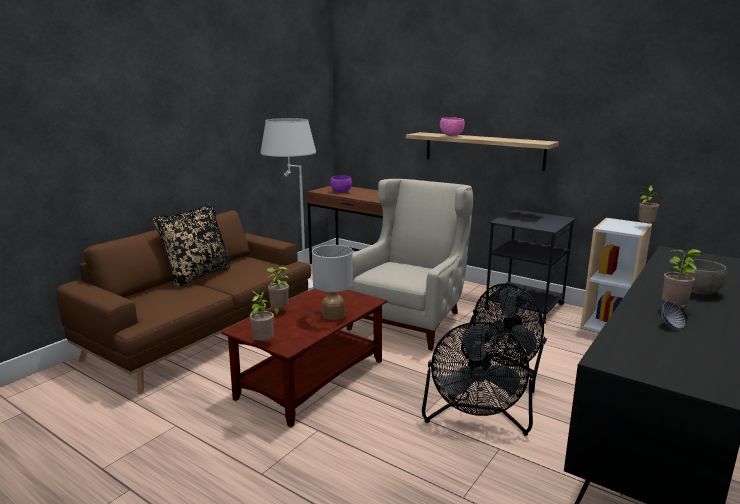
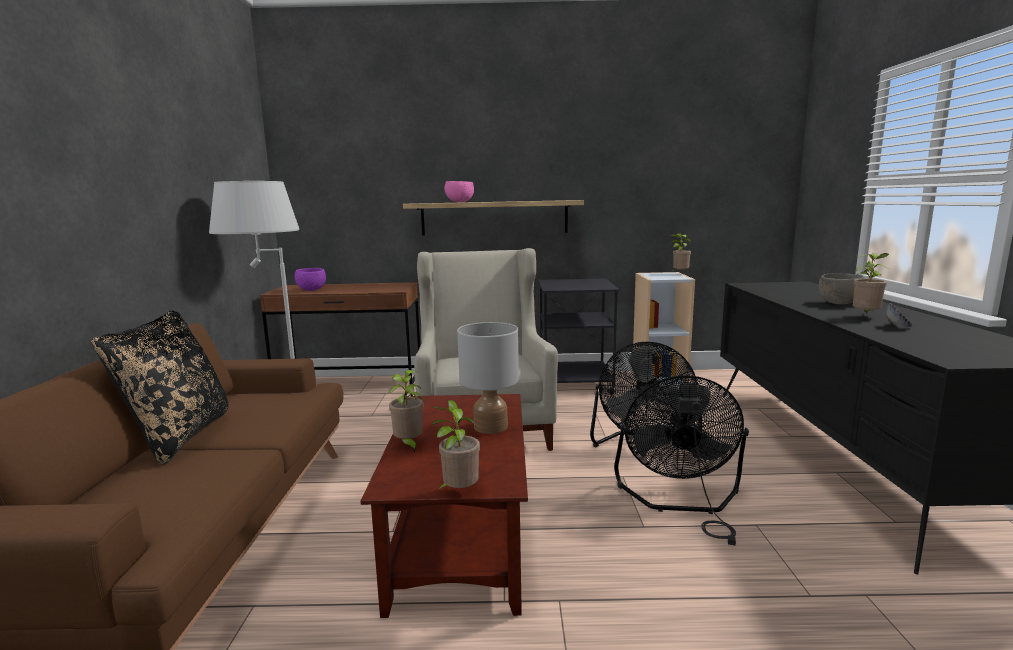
camera: 35 degrees left, 5 degrees down
black fan [422,322,533,436] -> black fan turned 150 degrees counterclockwise [614,375,749,545]

